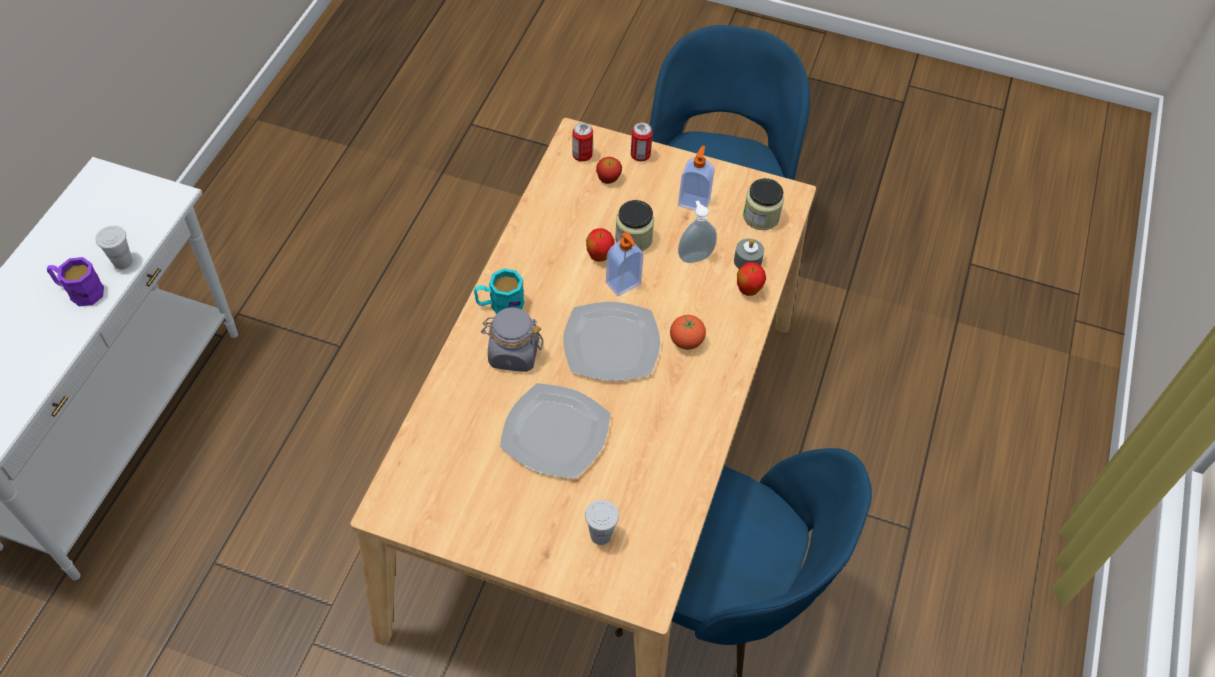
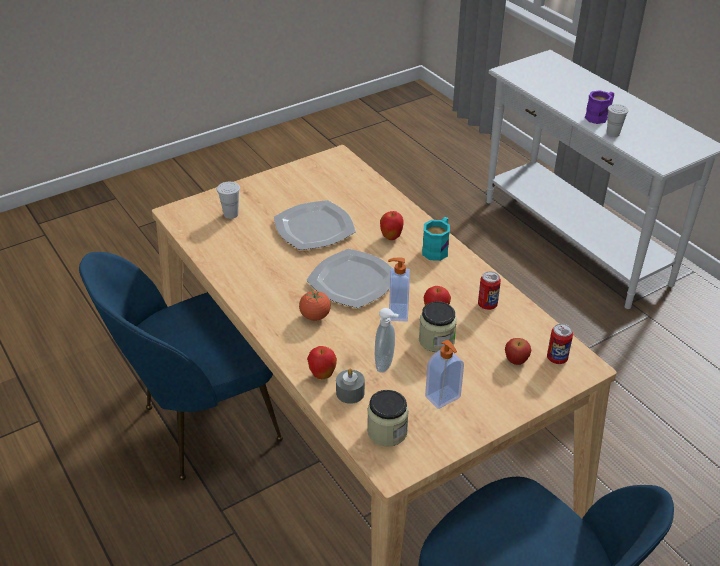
camera: 130 degrees right, 15 degrees down
grey jar [481,307,543,372] -> apple [380,211,404,240]
can [631,122,653,162] -> can moved to [478,271,501,310]

